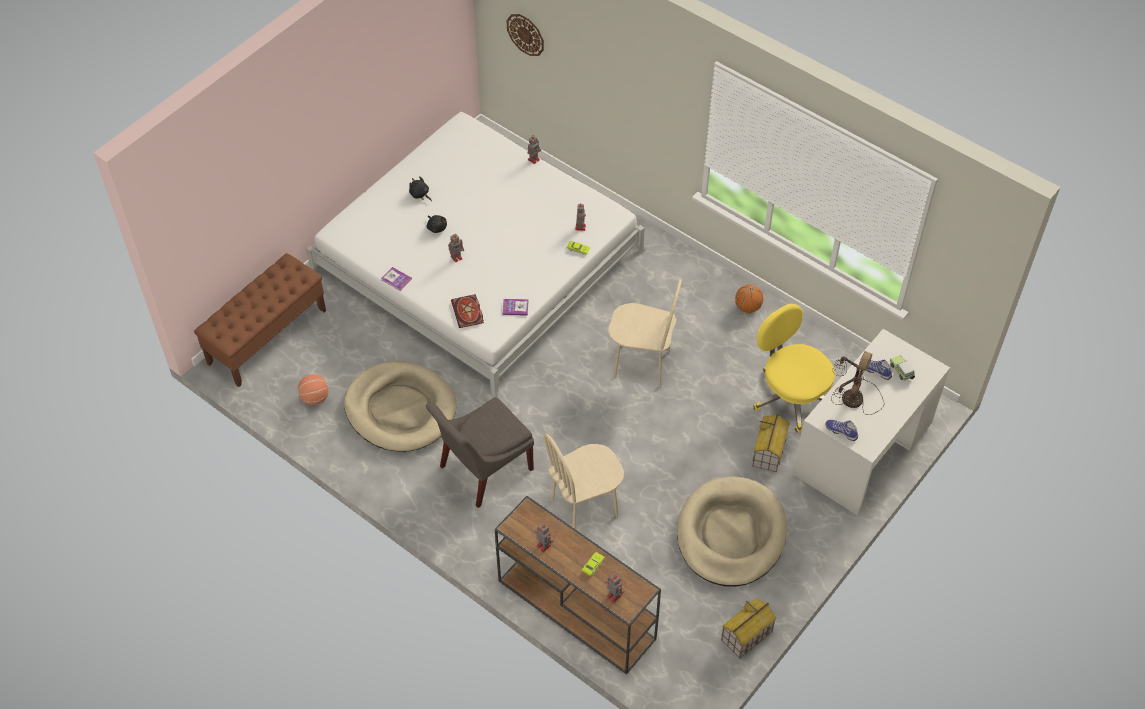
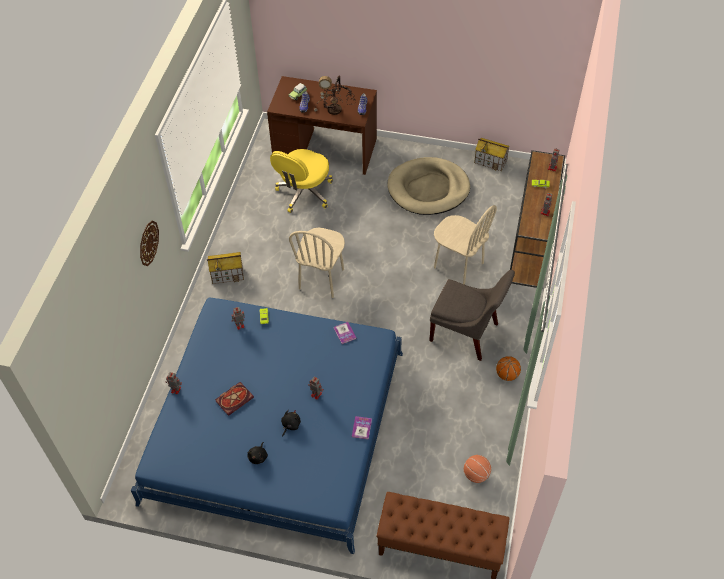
camera: 115 degrees left, 0 degrees up
white bed [306,112,646,397] -> blue bed [131,298,403,554]
beige dog bed [344,361,456,452] -> none
book [451,294,484,328] -> book moved to [215,382,254,416]
wall clock [506,14,544,56] -> wall clock moved to [140,220,159,266]
beige chair [608,279,682,387] -> beige chair turned 150 degrees counterclockwise [289,227,345,298]
basketball [735,285,763,313] -> basketball moved to [496,356,521,381]
toy house [752,413,790,473] -> toy house moved to [207,252,244,284]
white desk [793,329,950,516] -> brown desk [267,76,377,175]

